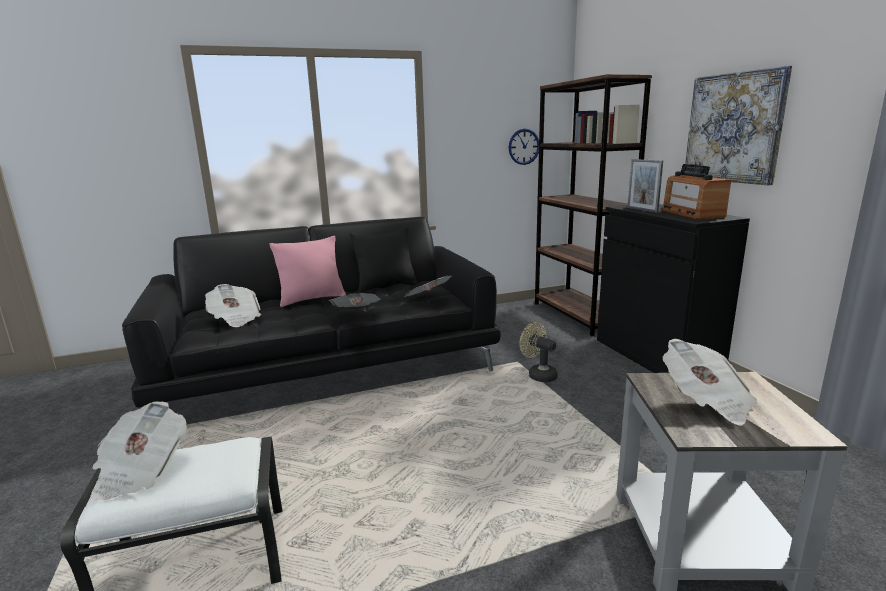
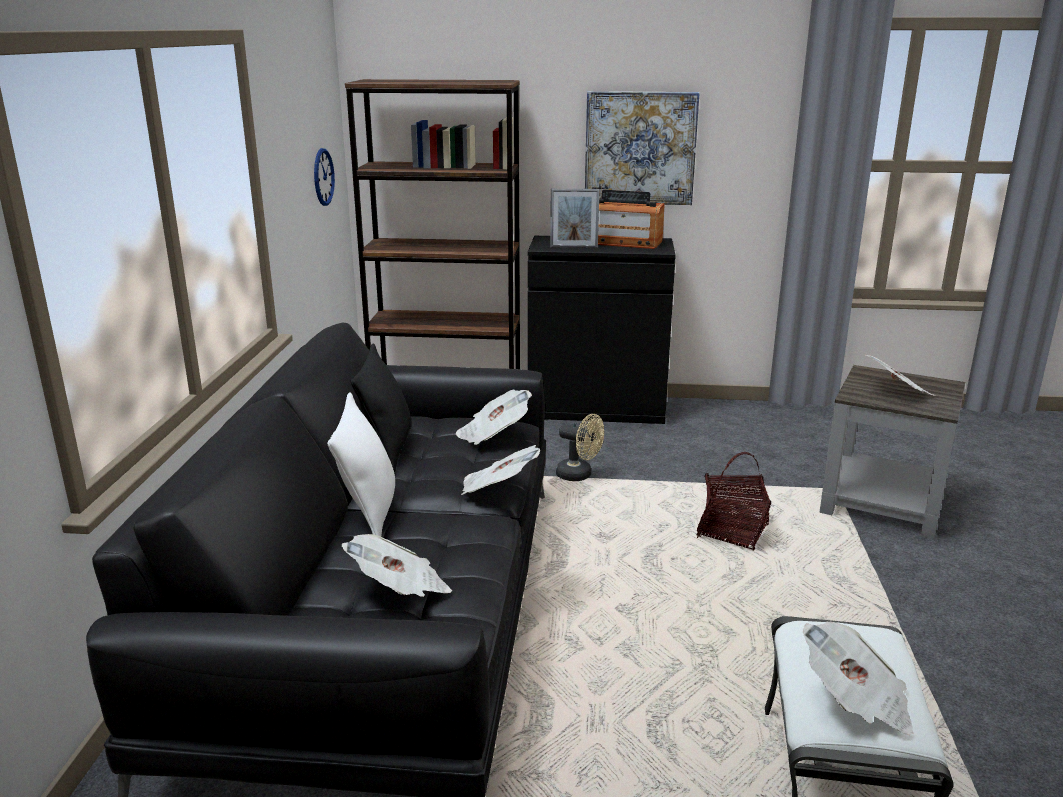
camera: 65 degrees left, 5 degrees up
pink pillow [270,236,346,307] -> white pillow [327,392,395,536]
beige fan [520,322,558,382] -> beige fan turned 135 degrees counterclockwise [556,414,604,481]
none -> basket [697,452,771,551]

